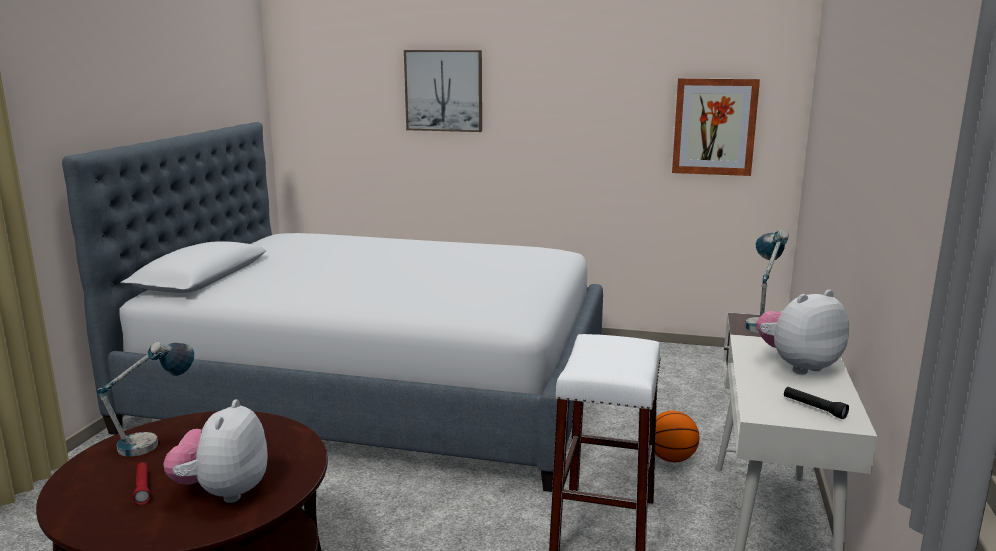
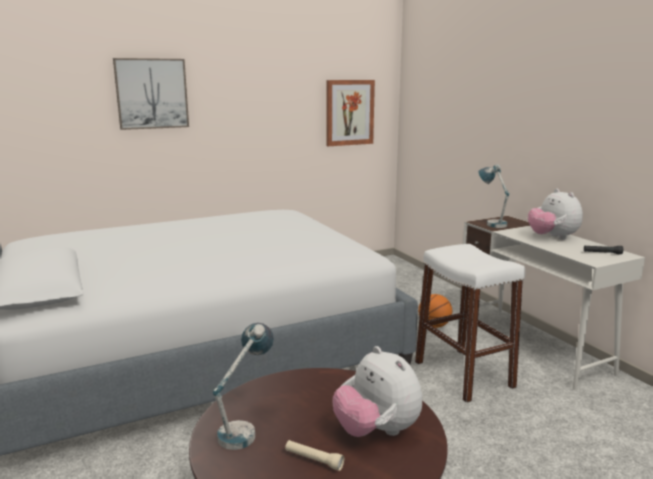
camera: 40 degrees left, 0 degrees up
red flashlight [133,462,150,505] -> beige flashlight [285,440,344,471]
plush toy [756,290,849,374] -> plush toy turned 45 degrees counterclockwise [528,189,583,240]

